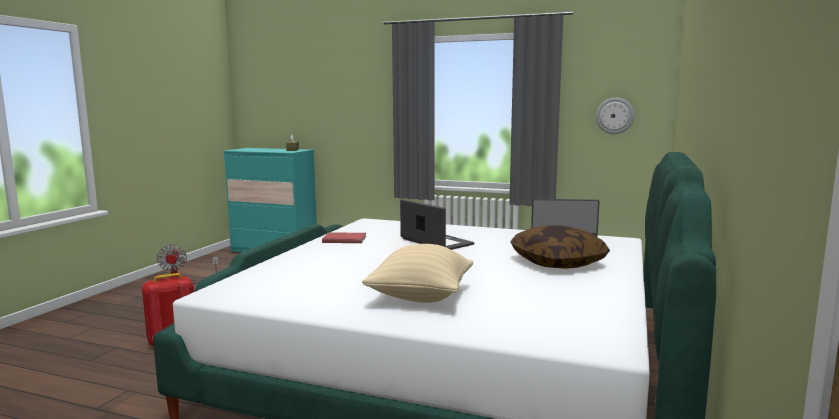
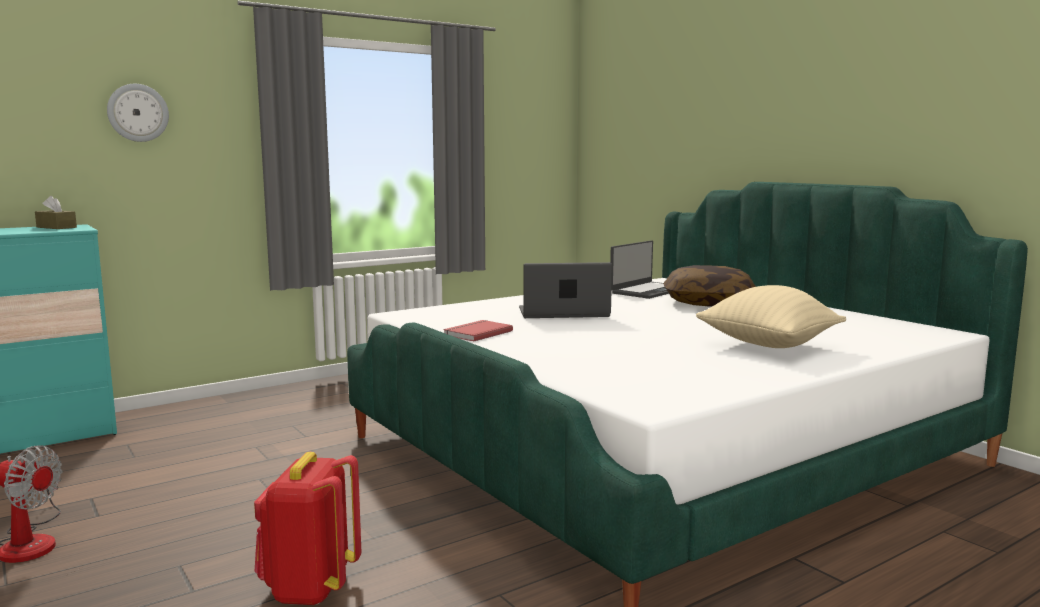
camera: 55 degrees left, 0 degrees up
wall clock [596,98,634,134] -> wall clock moved to [107,84,169,142]

